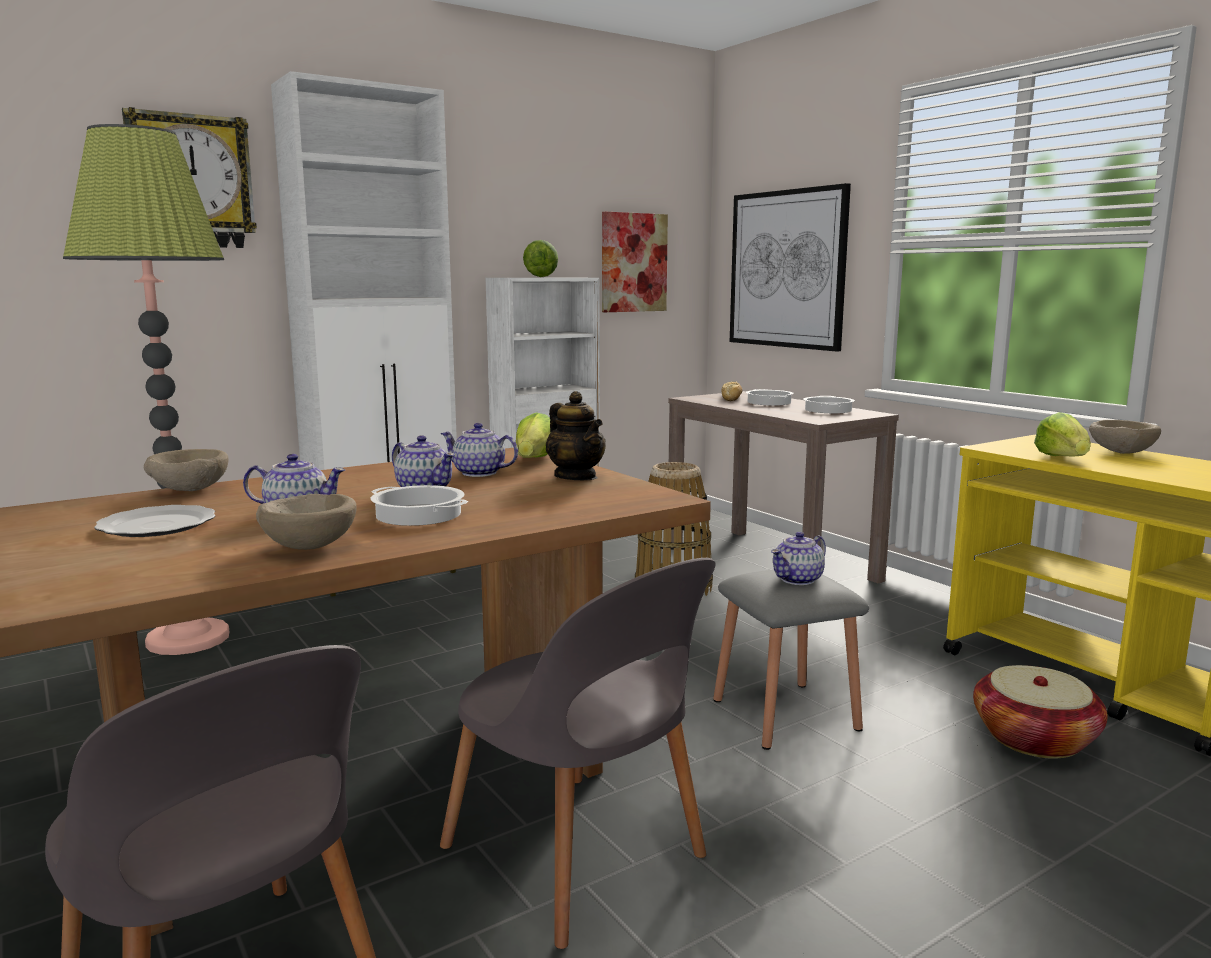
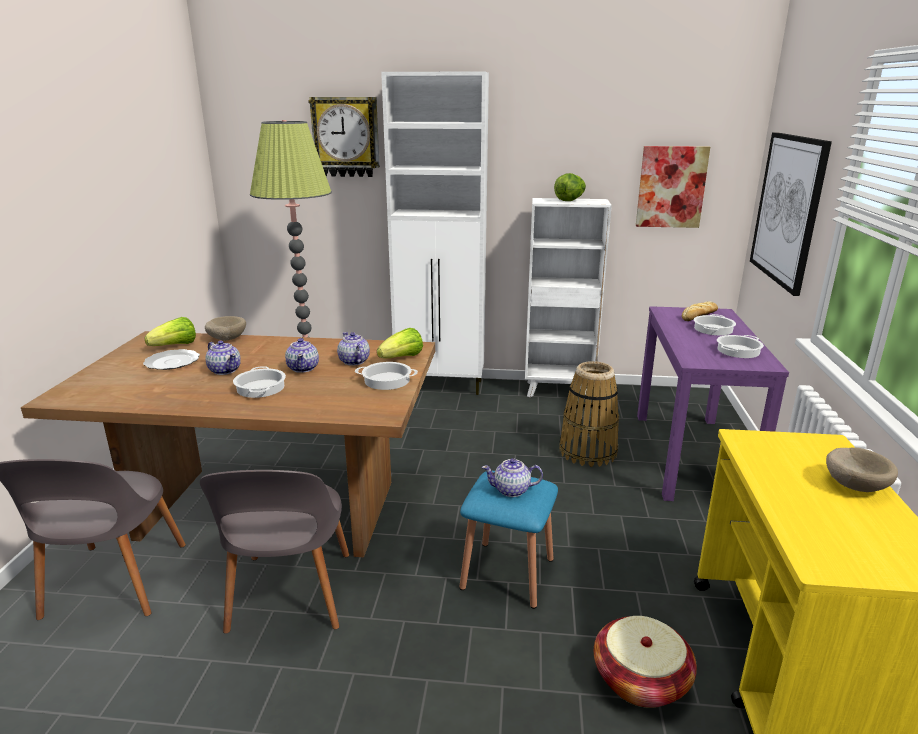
camera: 40 degrees right, 10 degrees up
beige bowl [256,494,357,550] -> none
teapot [546,391,606,480] -> cooking pot [355,362,418,390]
brown console table [668,391,899,583] -> purple console table [637,306,789,501]
grey stool [713,569,869,750] -> blue stool [459,471,558,609]
lettuce [1034,412,1091,456] -> lettuce moved to [144,317,196,346]

